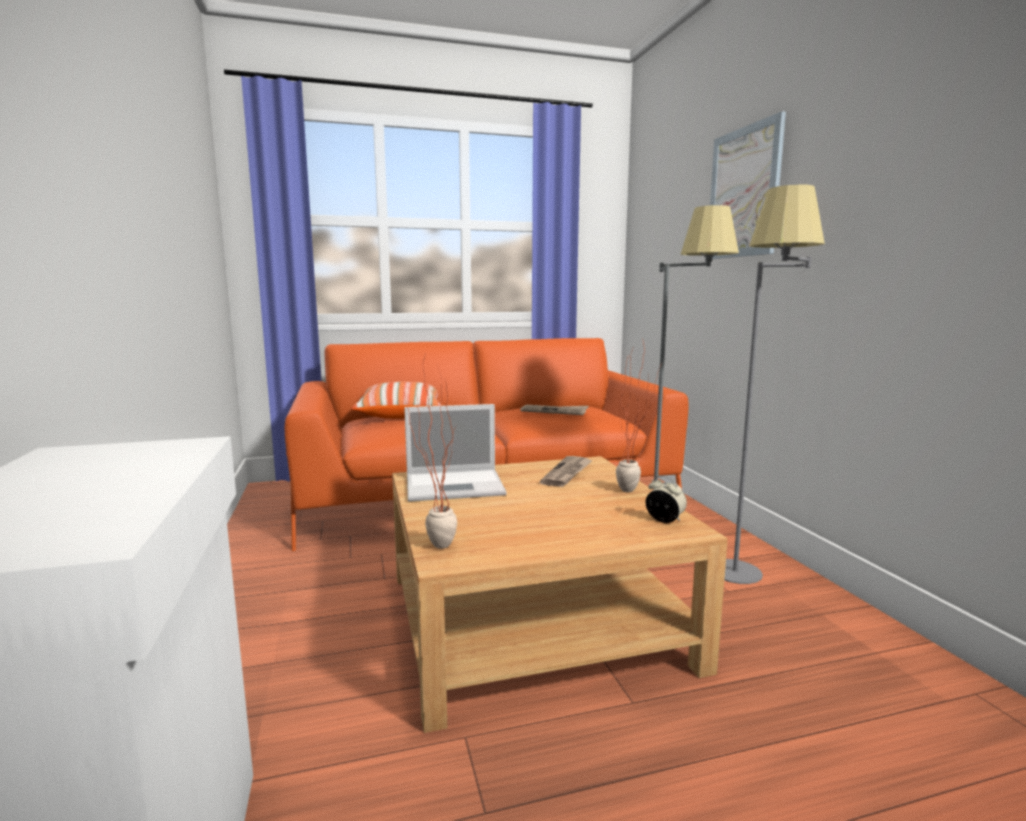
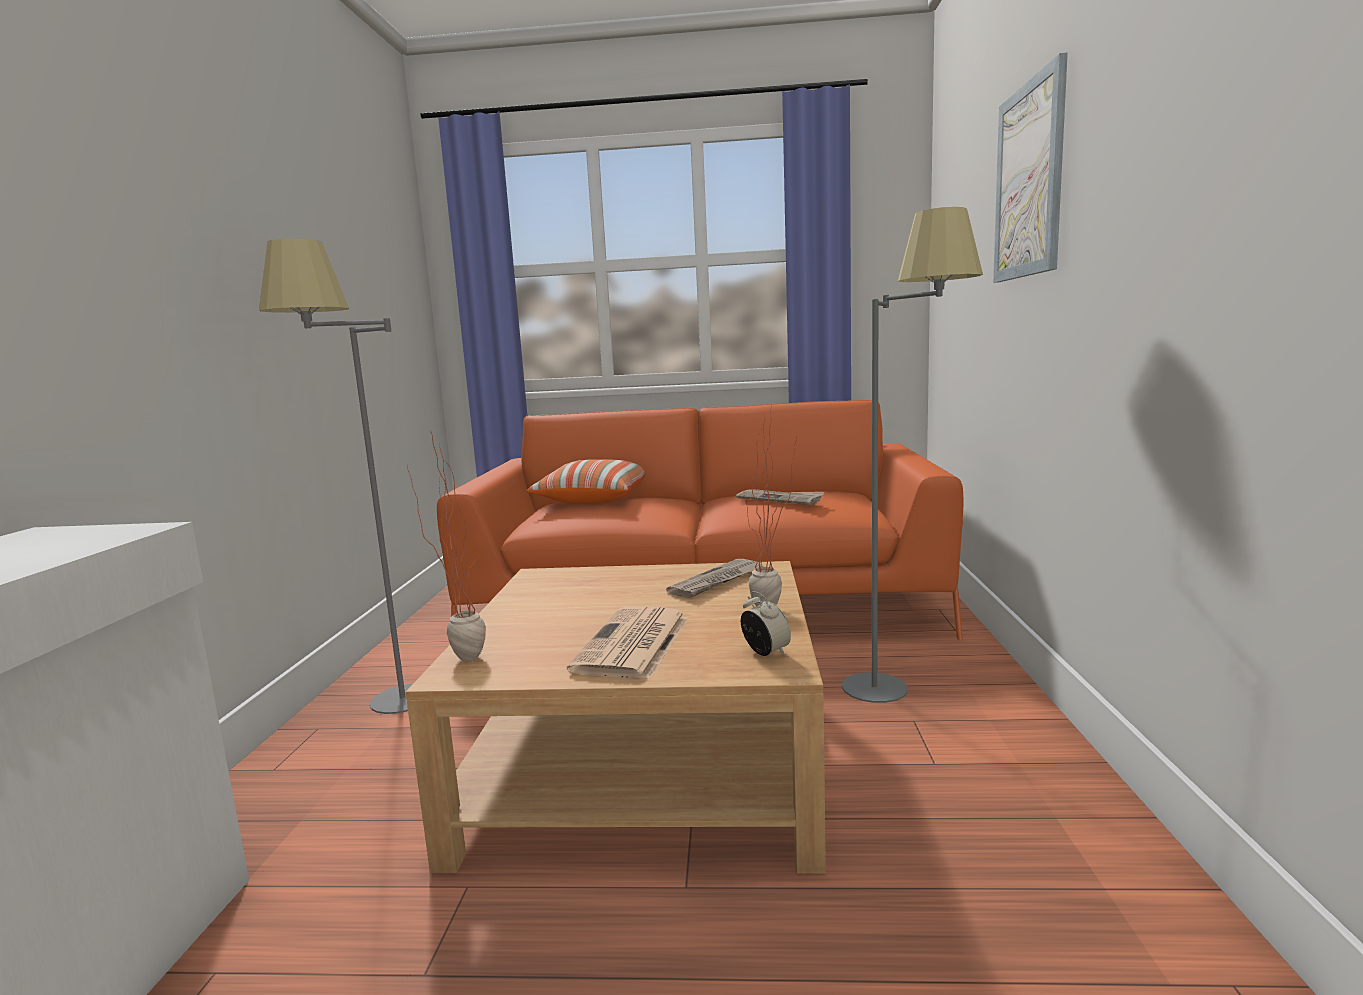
camera: 20 degrees right, 0 degrees up
laptop [404,404,507,502] -> none
grey floor lamp [724,184,825,584] -> grey floor lamp moved to [259,239,412,714]
none -> newspaper [567,607,689,679]

